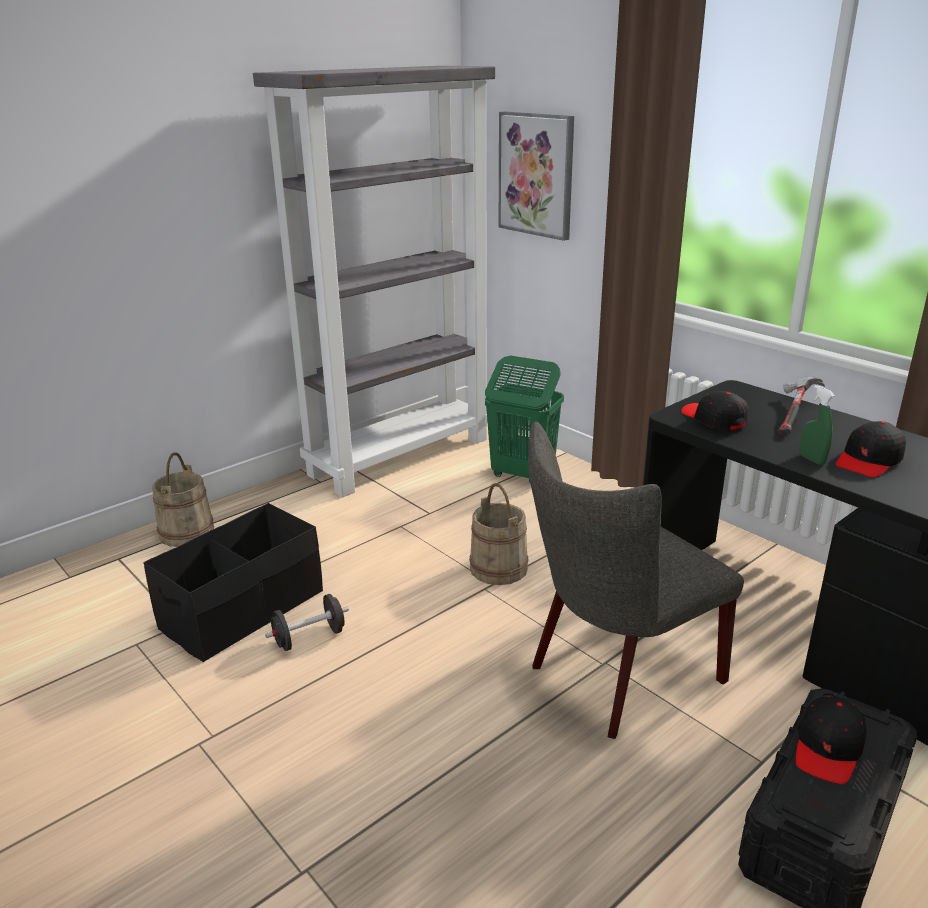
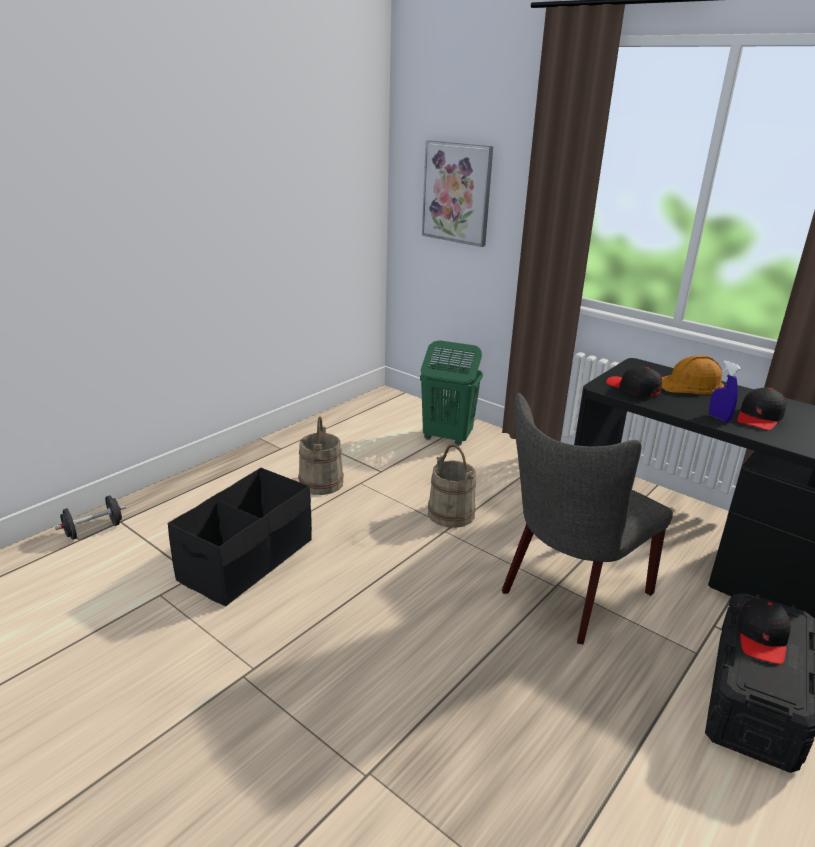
camera: 10 degrees left, 0 degrees up
beige bucket [152,452,214,547] -> beige bucket moved to [298,416,344,495]
grey bookcase [253,66,495,498] -> none
black dumbbell [265,594,349,651] -> black dumbbell moved to [55,495,126,540]
hammer [777,377,825,436] -> orange hard hat [661,355,724,395]
green spray bottle [800,385,835,465] -> blue spray bottle [709,360,741,422]

